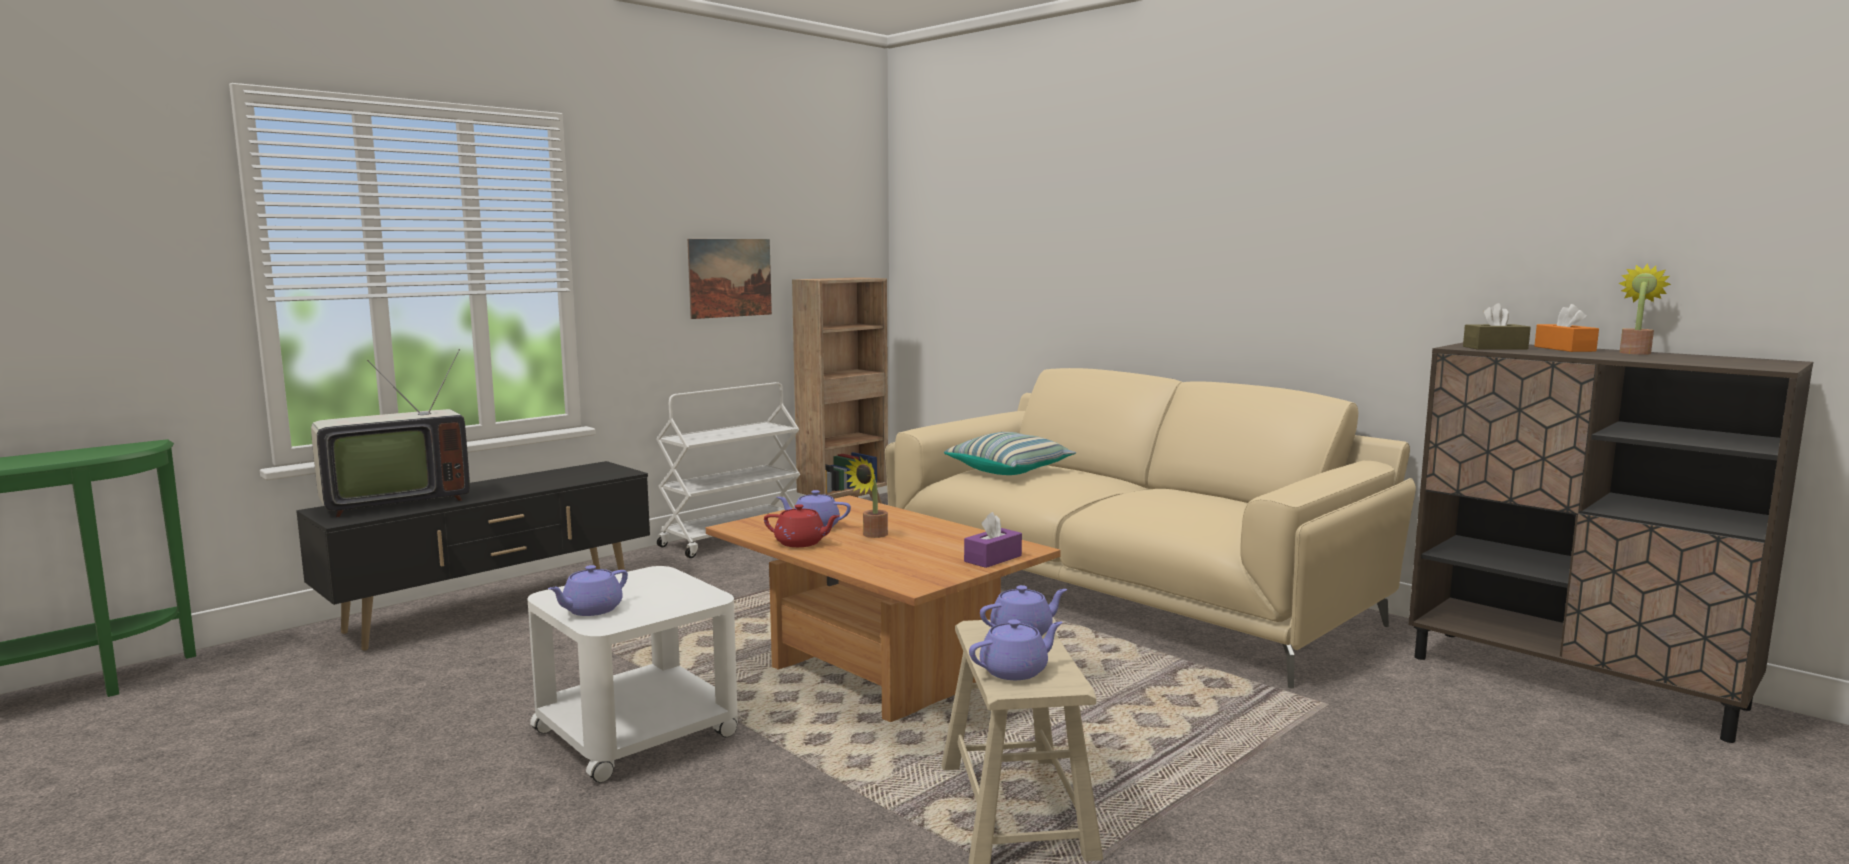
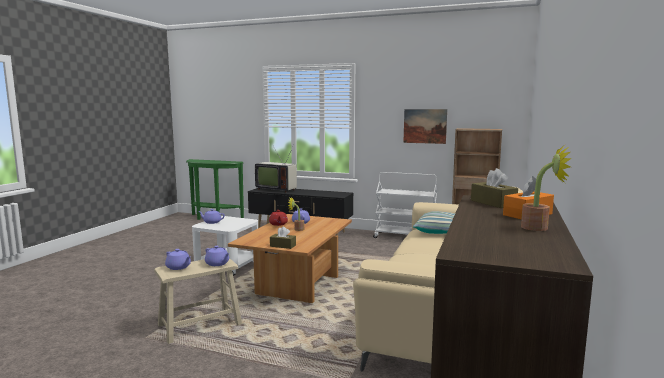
camera: 65 degrees right, 0 degrees up
purple tissue box [964,512,1022,568] -> brown tissue box [270,227,296,249]

